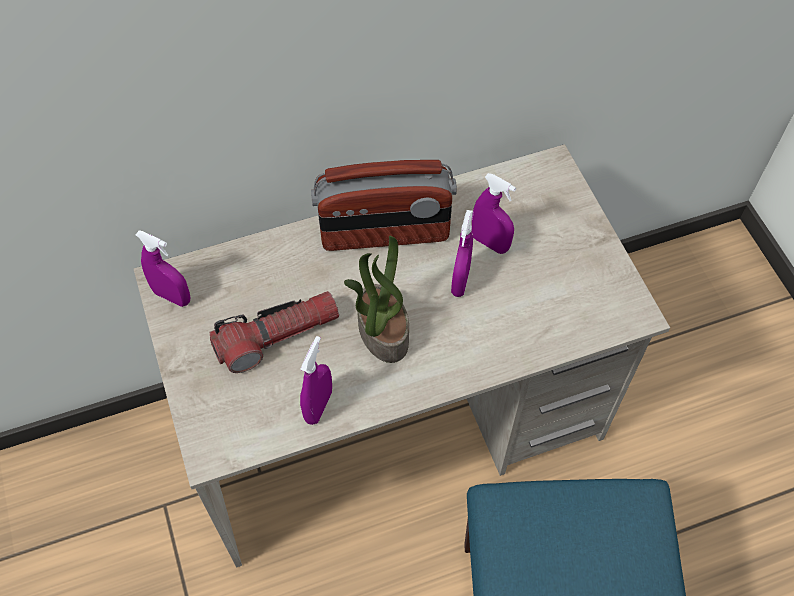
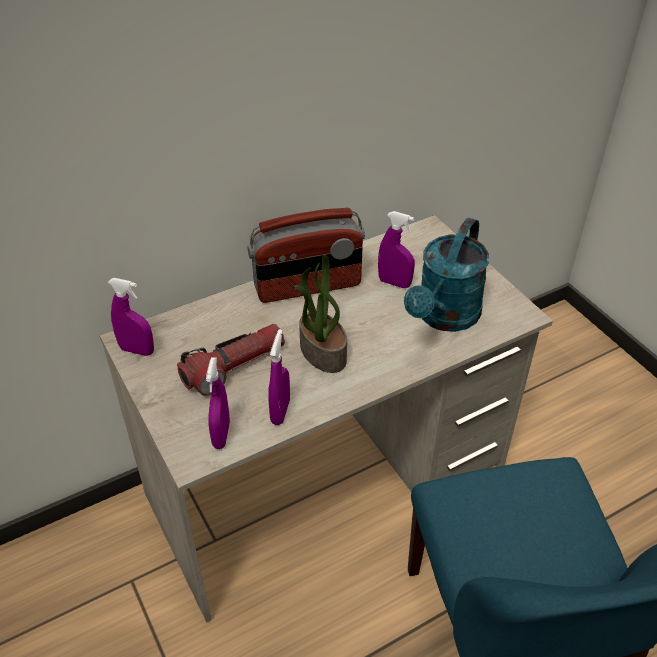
camera: 10 degrees left, 15 degrees down
purple spray bottle [451,210,473,297] -> purple spray bottle moved to [206,357,230,449]
none -> turquoise watering can [404,218,489,332]

